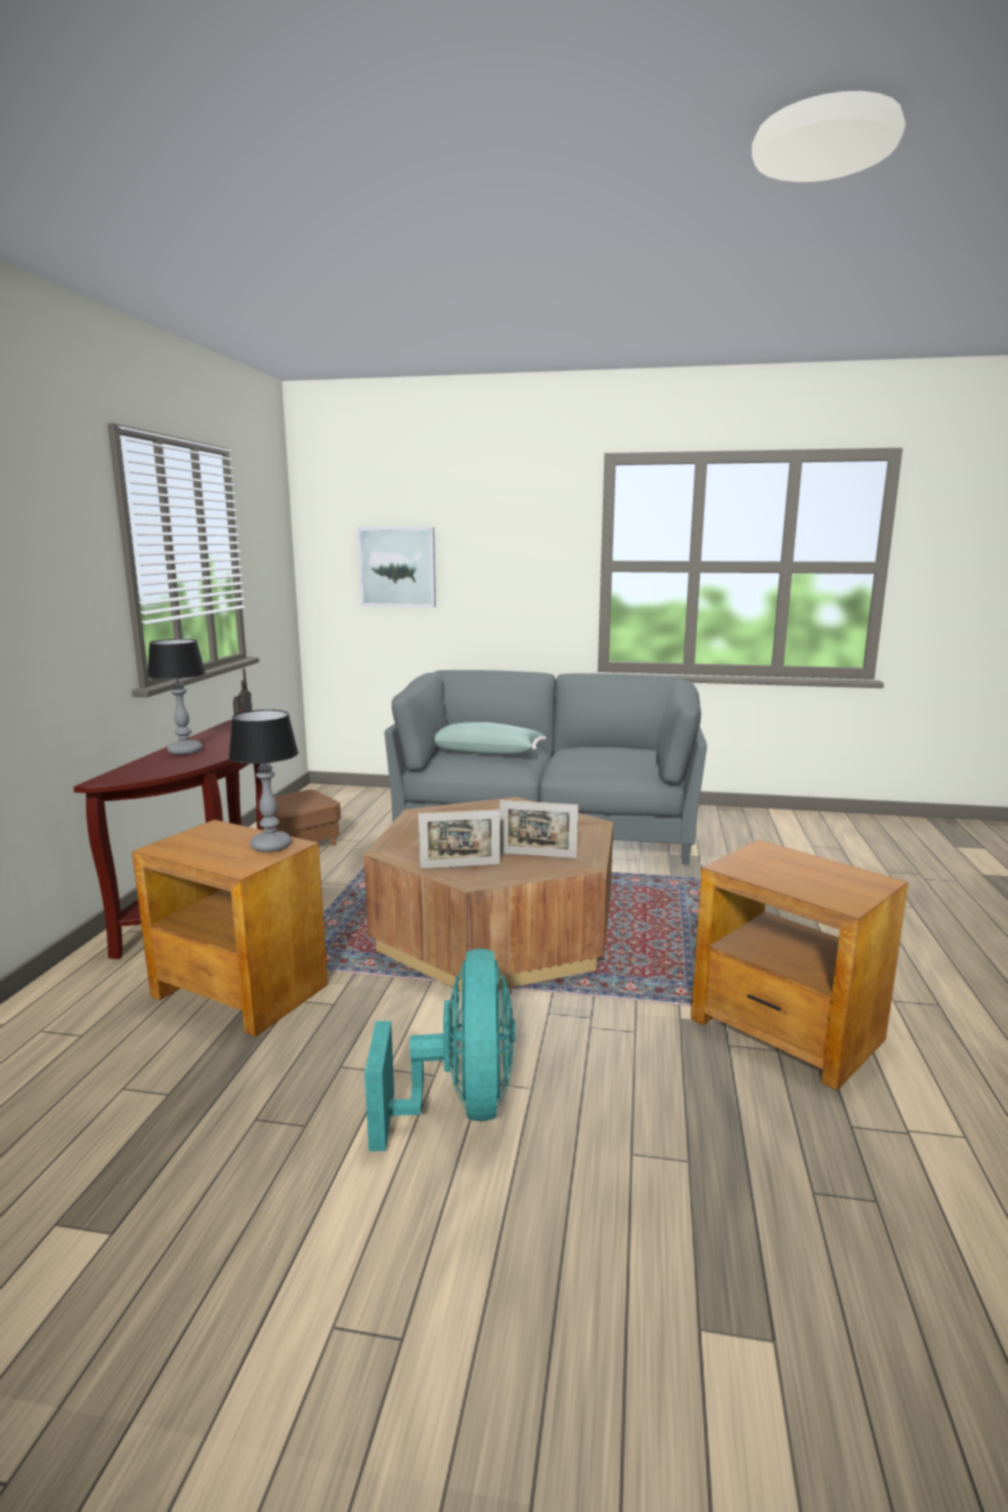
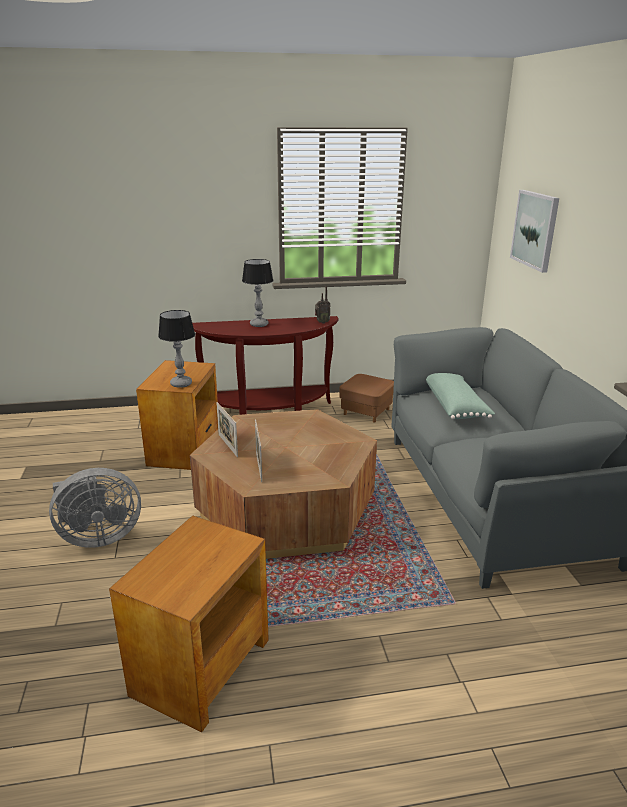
camera: 70 degrees right, 10 degrees up
turquoise fan [365,948,515,1151] -> grey fan [49,468,141,548]

